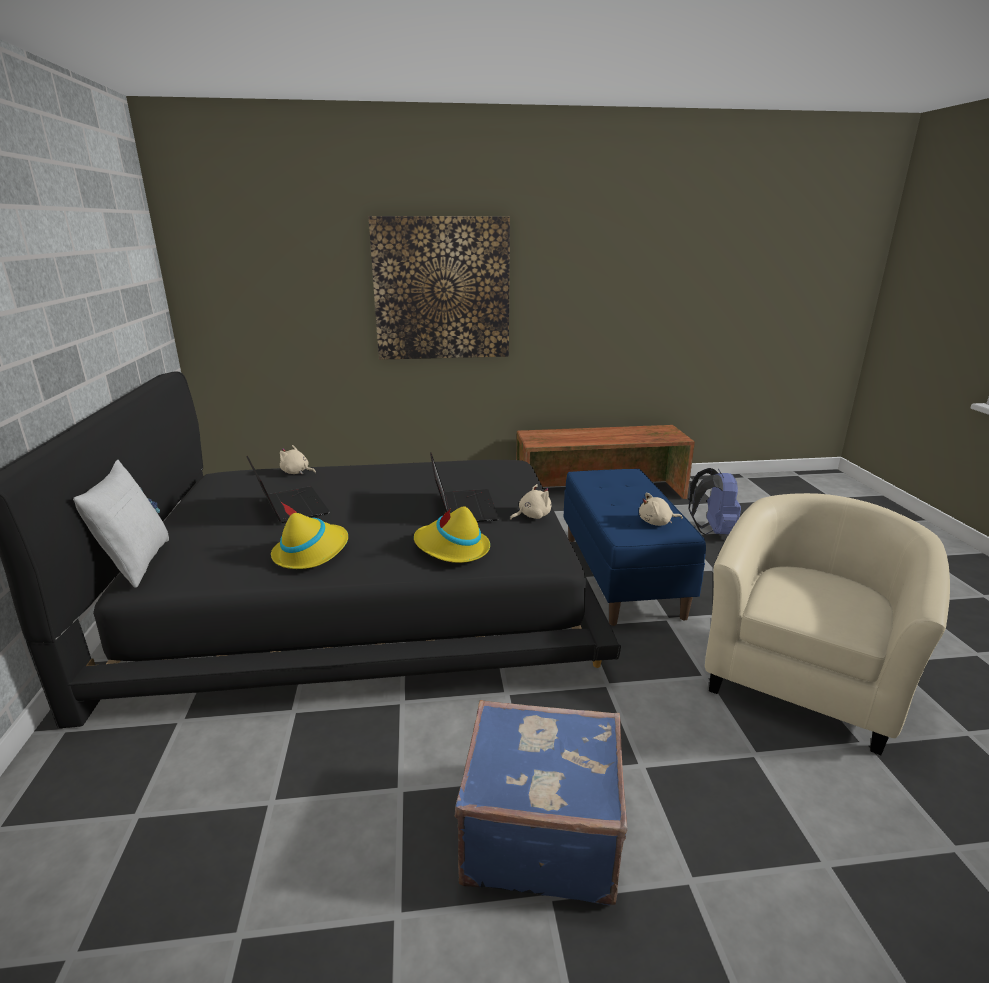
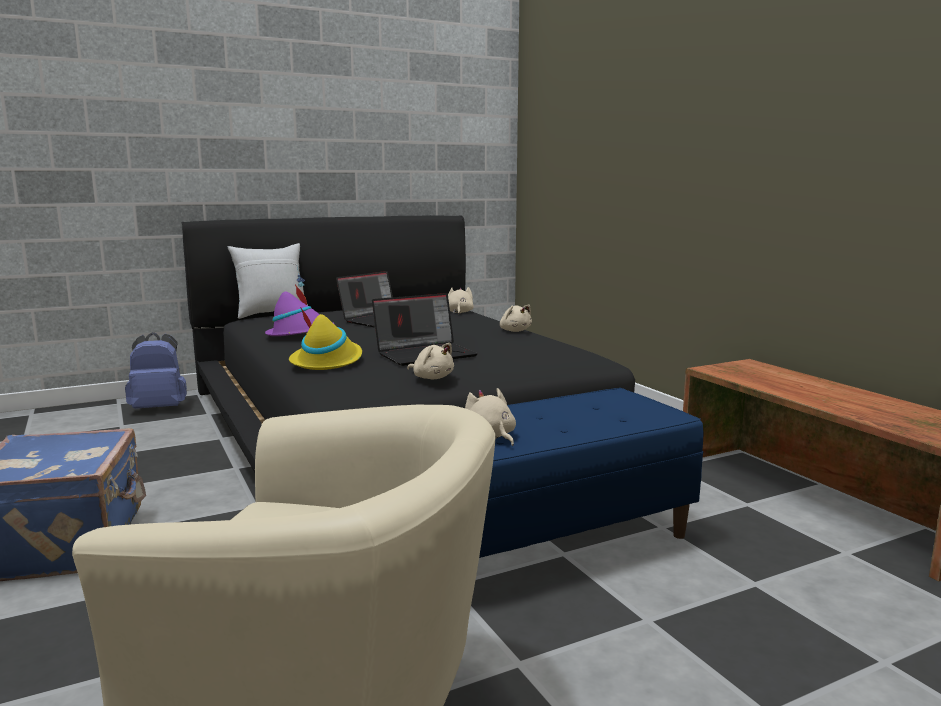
camera: 70 degrees right, 10 degrees down
yellow hat [271,502,348,569] -> purple hat [265,284,334,336]
picture [369,216,510,360] -> none
blue backpack [688,468,741,535] -> blue backpack moved to [125,332,187,409]
none -> beige plush toy [500,305,532,332]

